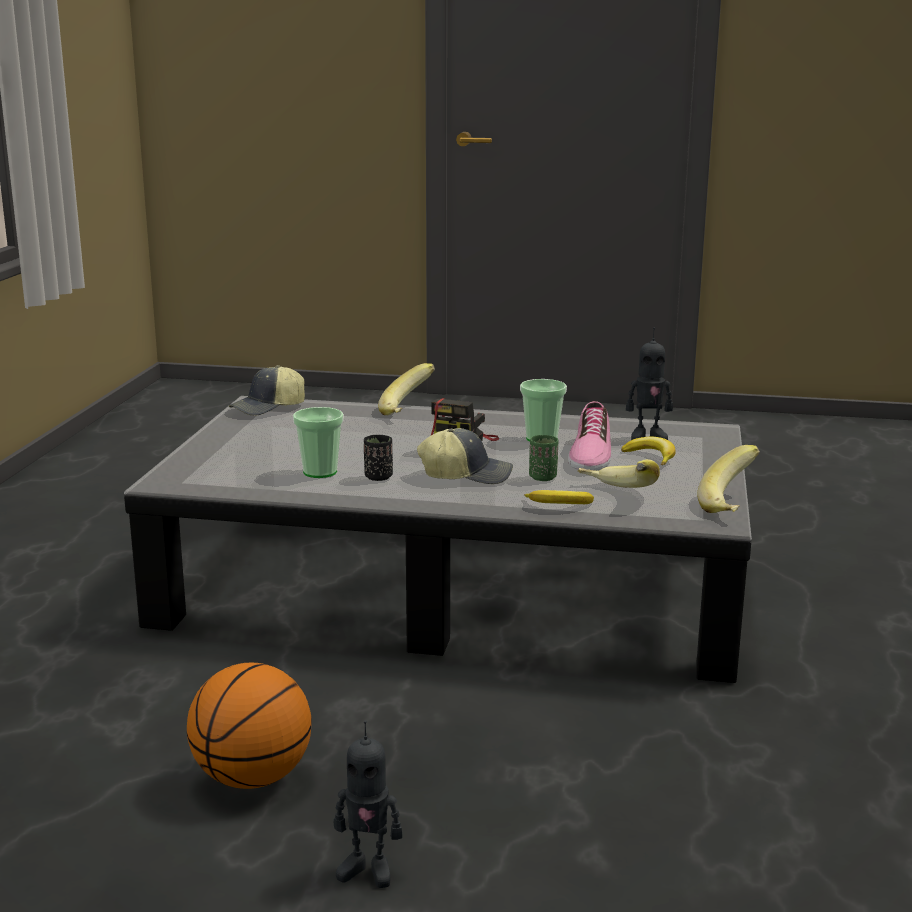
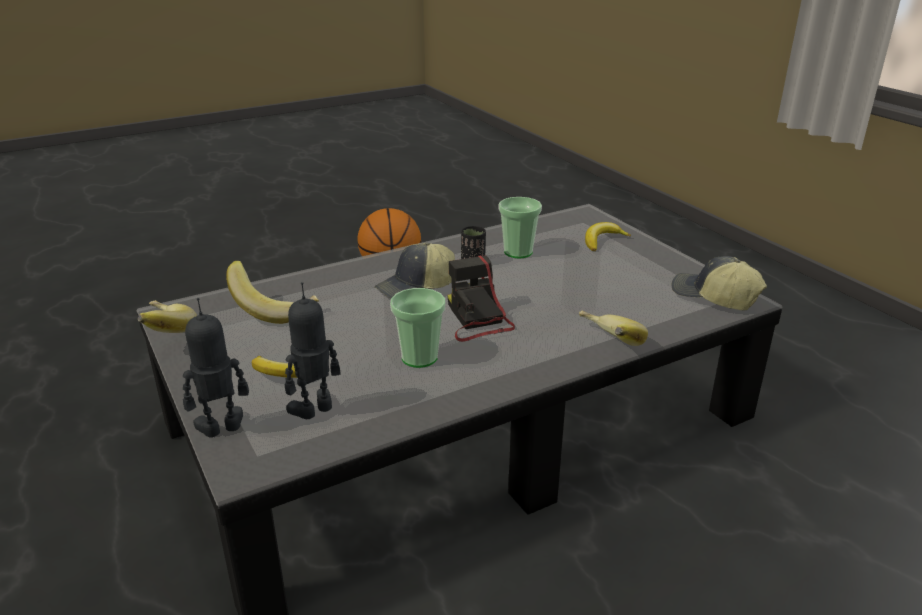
camera: 140 degrees right, 10 degrees up
cap [229,365,305,416] -> cap turned 60 degrees counterclockwise [671,256,767,311]
toy robot [334,721,402,888] -> toy robot moved to [183,298,249,437]
banana [524,490,594,504] -> banana moved to [585,222,631,251]
green cup [529,435,558,481] -> none
shoe [568,401,611,471] -> none

